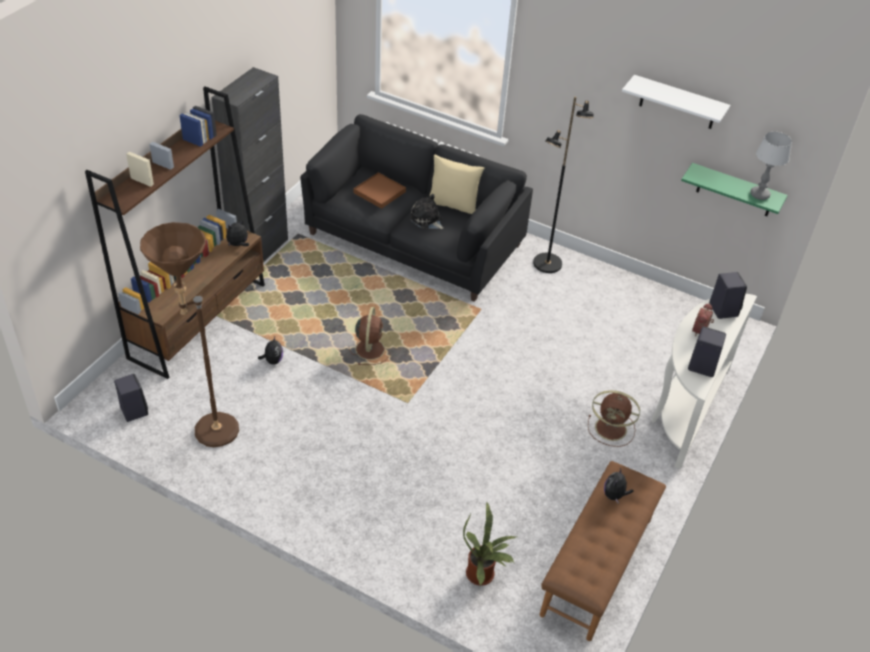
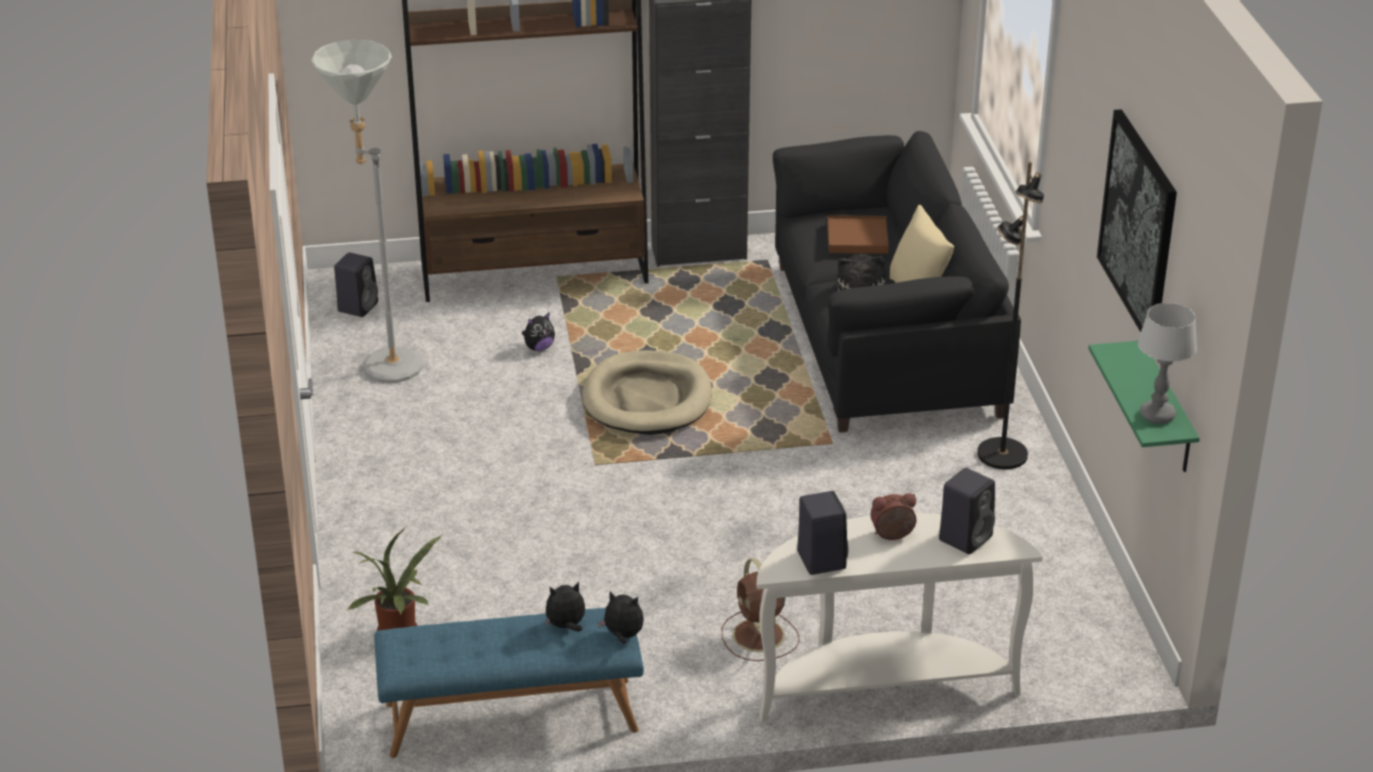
camera: 55 degrees right, 10 degrees down
brown floor lamp [140,222,239,447] -> grey floor lamp [311,40,424,383]
plush toy [226,220,249,246] -> plush toy moved to [598,591,644,644]
brown fan [349,307,391,365] -> beige dog bed [582,351,712,435]
brown bench [539,461,666,641] -> blue bench [374,608,644,758]
white shelf [622,75,730,129] -> picture [1097,109,1177,332]

